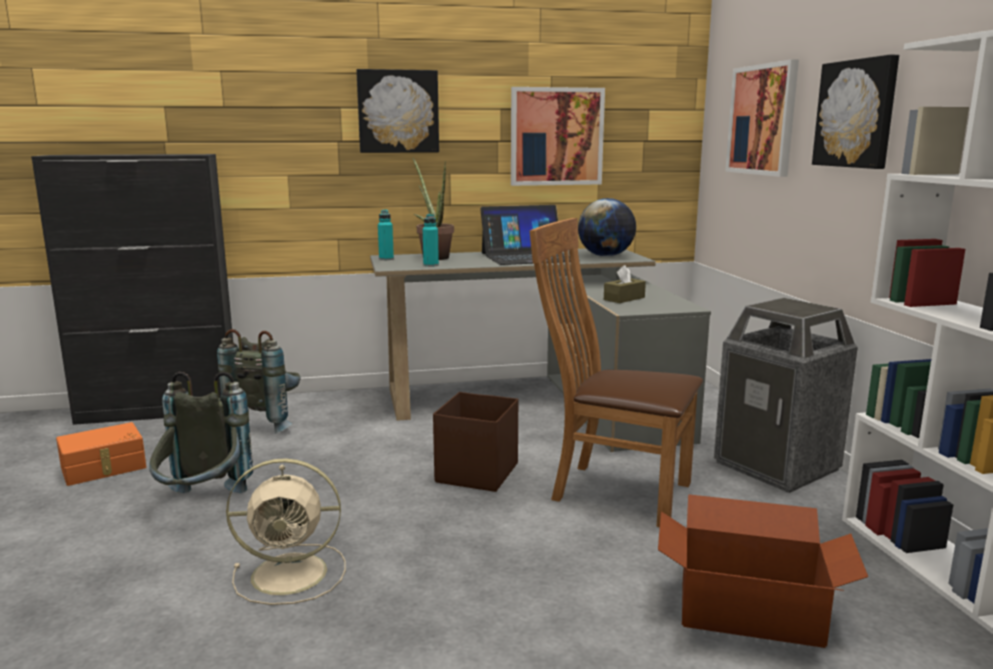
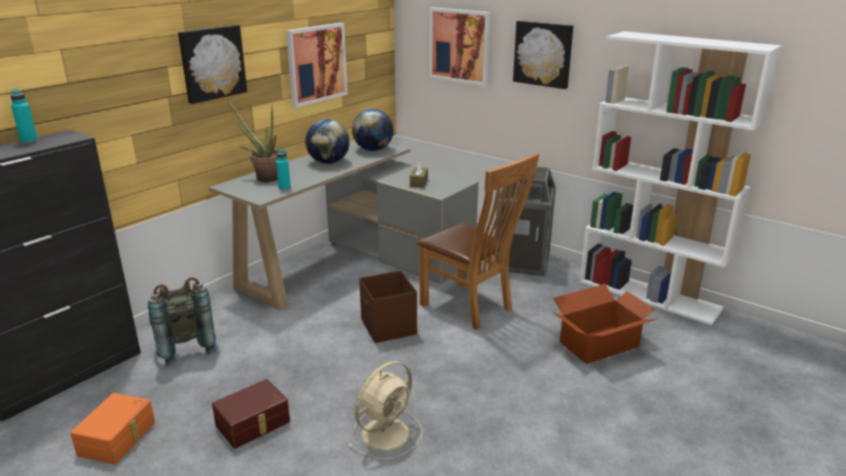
camera: 40 degrees left, 10 degrees up
grey backpack [149,372,253,493] -> brown storage box [212,379,290,449]
turquoise bottle [378,209,394,260] -> turquoise bottle moved to [10,89,38,144]
laptop [480,205,580,265] -> globe [305,119,350,164]
brown chair [529,218,703,527] -> brown chair turned 120 degrees counterclockwise [417,153,539,330]

